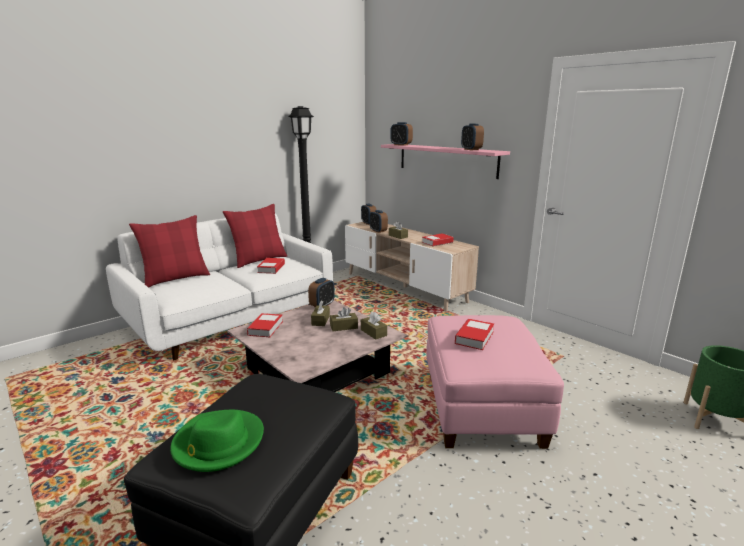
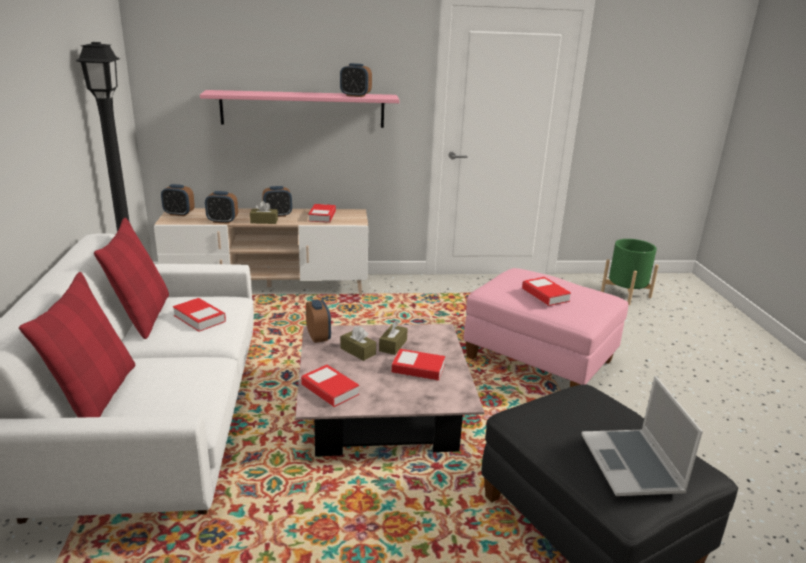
camera: 55 degrees left, 5 degrees up
green hat [170,410,264,472] -> laptop [581,376,703,496]
brown tissue box [361,312,387,340] -> none
alarm clock [390,122,413,146] -> alarm clock moved to [262,186,292,217]
none -> book [392,349,445,381]

